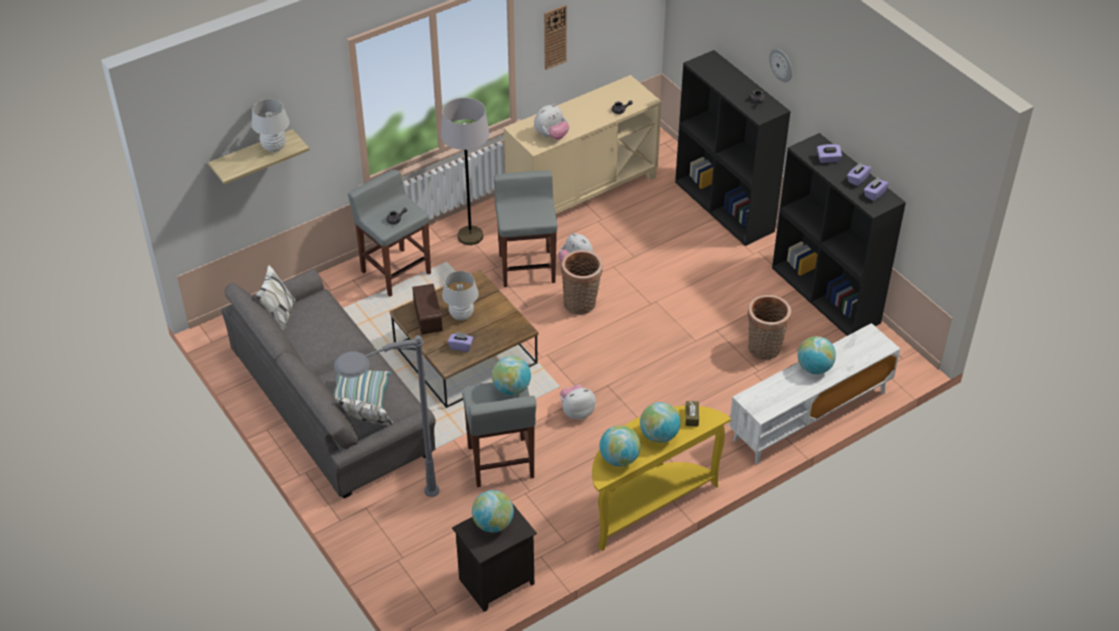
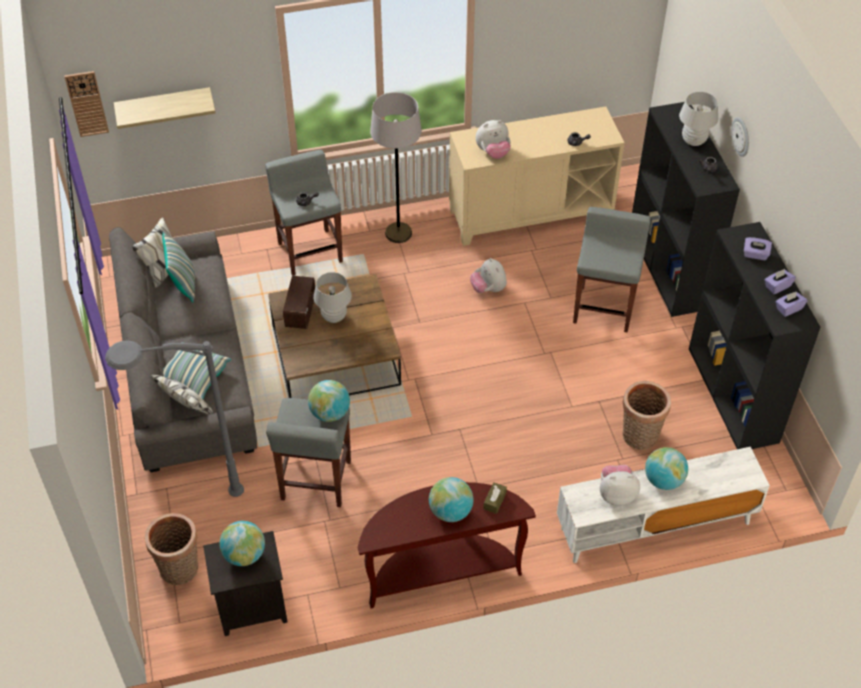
camera: 20 degrees right, 5 degrees up
white table lamp [251,99,289,152] -> white table lamp moved to [679,92,718,146]
purple tissue box [448,332,473,352] -> none
grey stool [494,171,557,287] -> grey stool moved to [573,207,650,332]
wall clock [544,5,567,70] -> wall clock moved to [64,71,109,137]
plush toy [560,385,596,420] -> plush toy moved to [600,465,640,506]
basket [561,250,603,315] -> basket moved to [145,513,198,585]
yellow console table [592,406,731,551] -> brown console table [358,482,536,609]
globe [599,425,641,467] -> none
none -> pillow [162,231,195,302]

